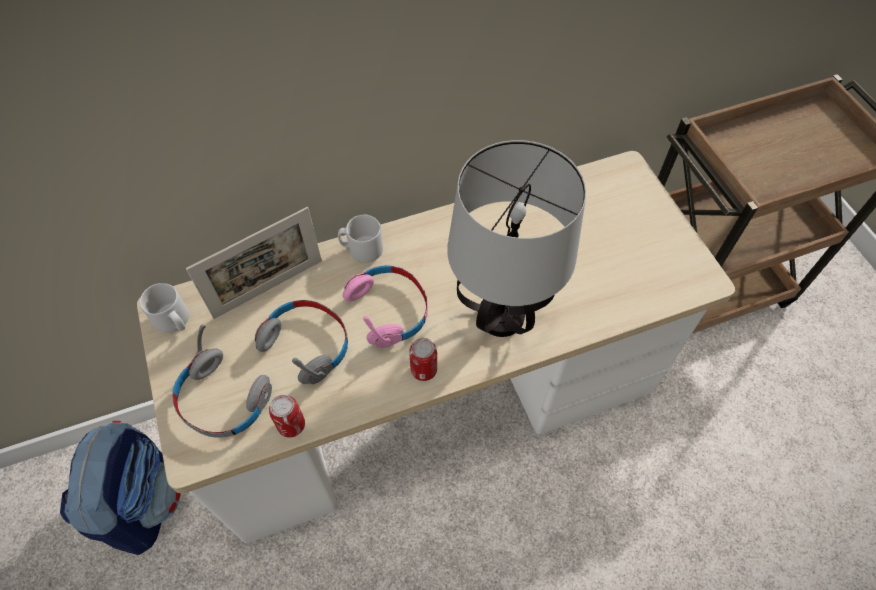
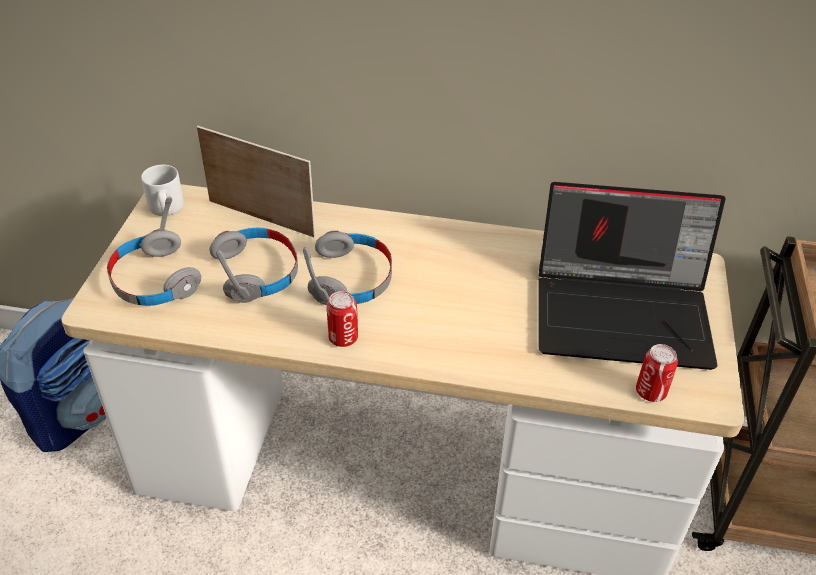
camera: 30 degrees right, 15 degrees down
picture frame [186,207,322,319] -> picture frame turned 150 degrees counterclockwise [197,126,316,238]
can [269,395,305,438] -> can moved to [636,344,678,402]
grey mug [338,215,383,263] -> none
pink headphones [343,265,428,348] -> grey headphones [303,230,392,305]
table lamp [447,140,586,337] -> none
none -> laptop [538,182,726,370]

